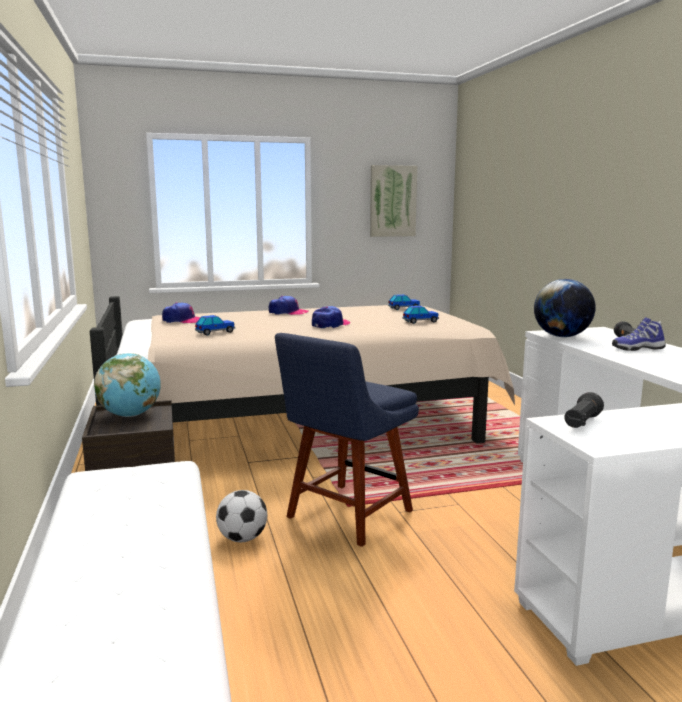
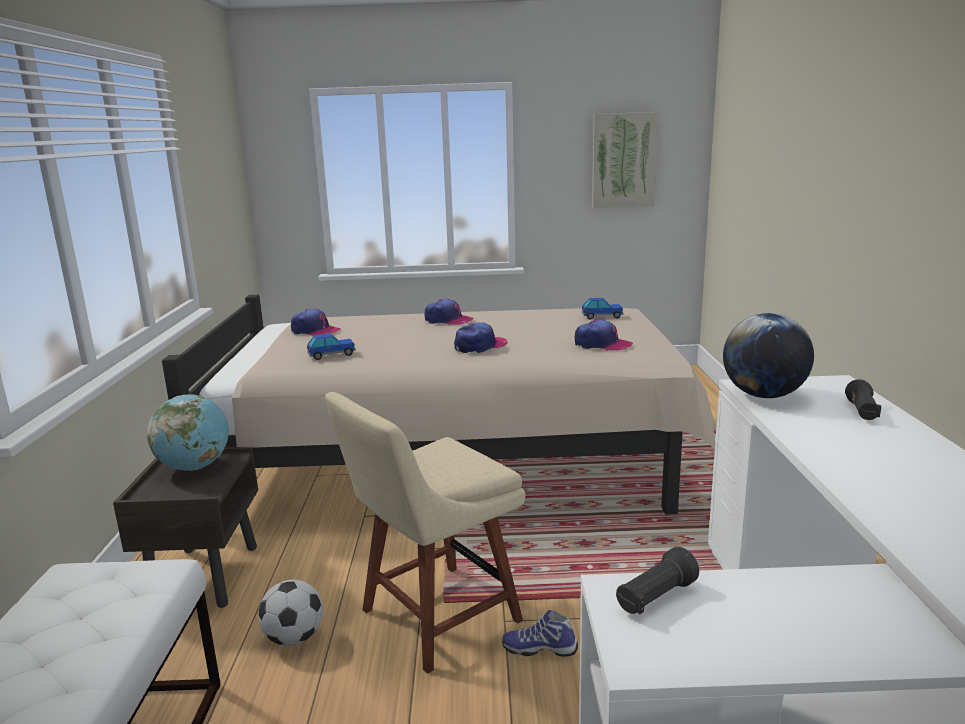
camera: 15 degrees right, 5 degrees up
blue chair [275,333,419,547] -> beige chair [325,392,525,674]
toy car [403,306,439,324] -> cap [575,320,633,351]
shoe [612,317,666,351] -> shoe moved to [502,610,578,657]

